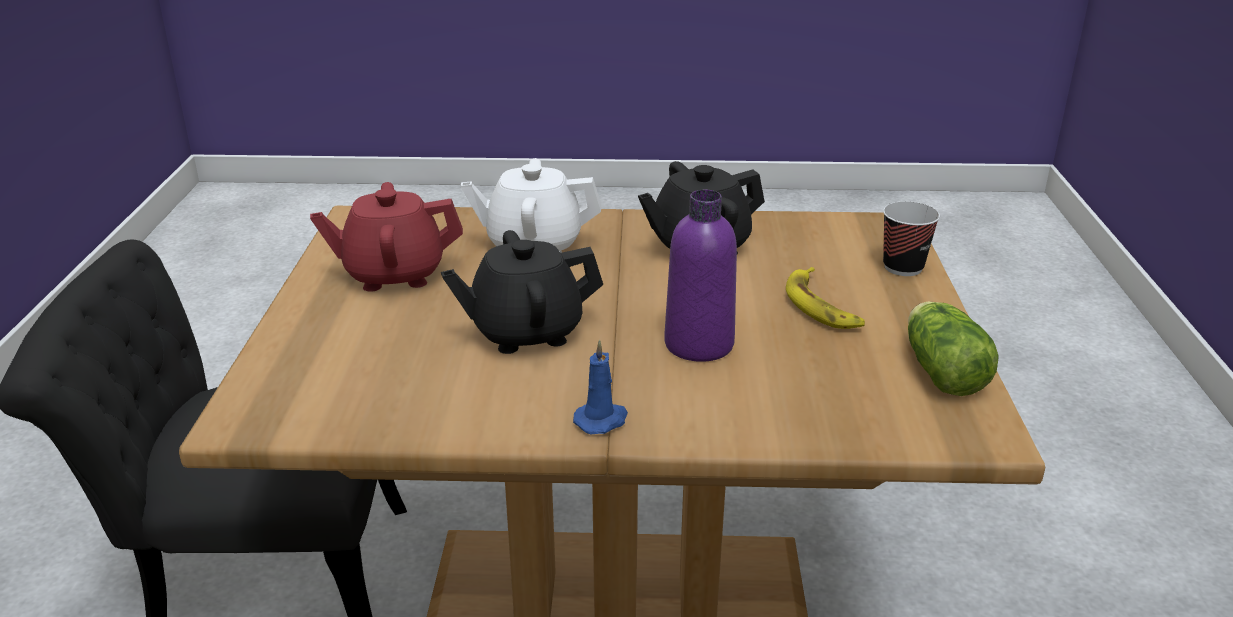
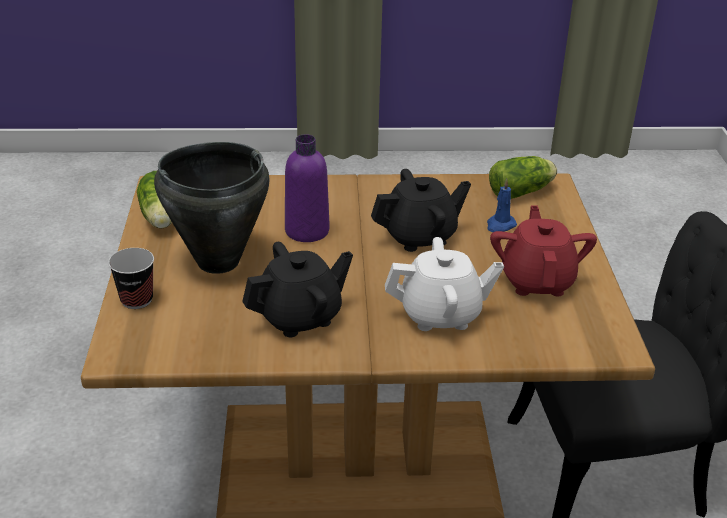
camera: 175 degrees right, 5 degrees up
red teapot [310,182,463,292] -> red teapot turned 75 degrees counterclockwise [490,205,597,296]
blue candle [573,340,628,435] -> blue candle moved to [487,179,517,232]
banana [786,267,865,329] -> black cooking pot [154,142,270,274]
none -> lettuce [489,156,557,199]

